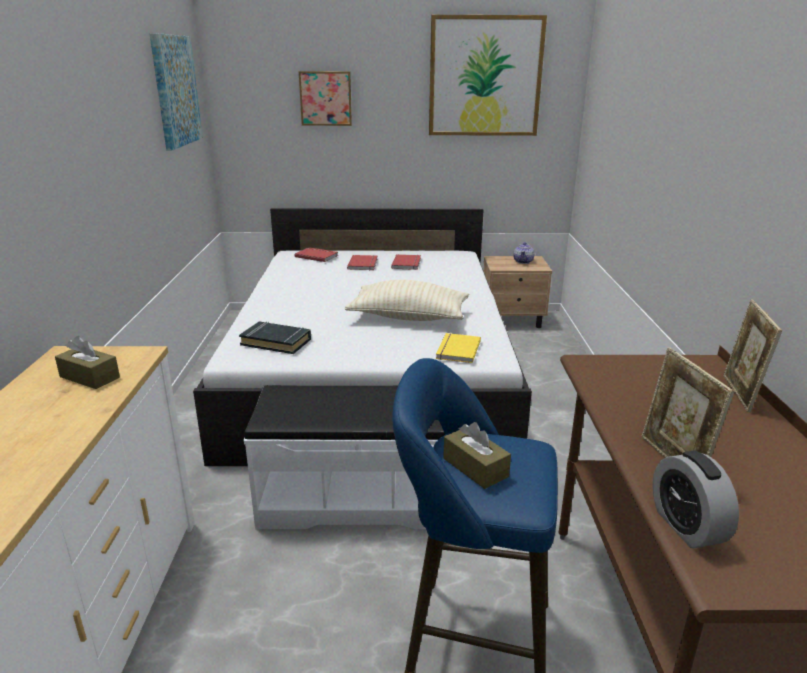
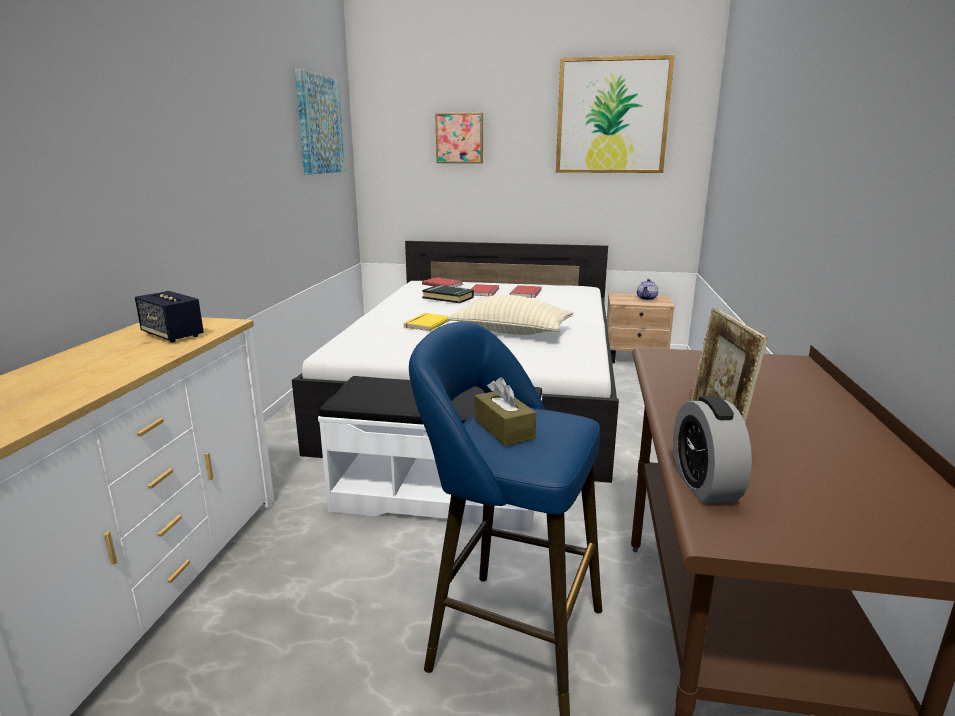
camera: 10 degrees right, 5 degrees down
brown tissue box [55,336,120,389] -> speaker [135,291,204,342]
black book [239,322,311,354] -> black book moved to [422,285,474,303]
yellow book [436,333,481,363] -> yellow book moved to [403,313,450,331]
picture frame [723,300,782,412] -> none

